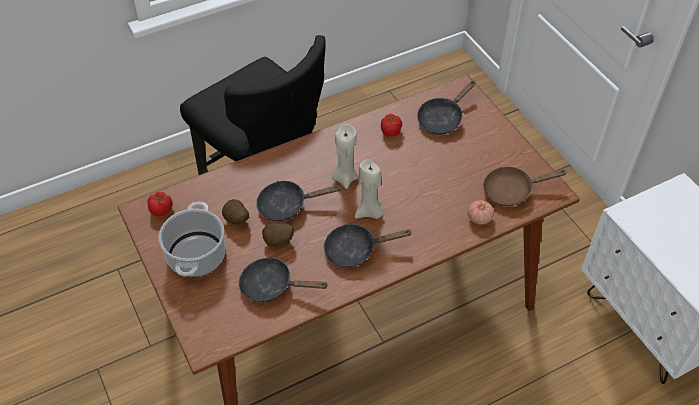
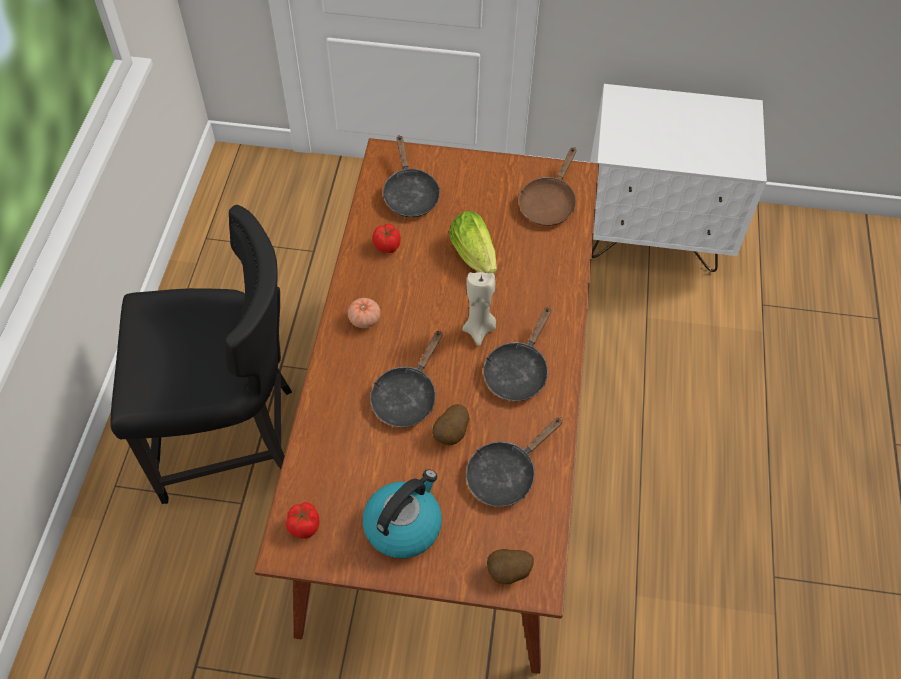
camera: 55 degrees left, 5 degrees up
cooking pot [158,202,226,277] -> kettle [363,469,442,558]
potato [222,199,249,225] -> potato moved to [487,549,534,584]
beige candle [332,124,358,189] -> none
tomato [468,200,494,225] -> tomato moved to [348,298,380,328]
none -> lettuce [449,211,497,274]

